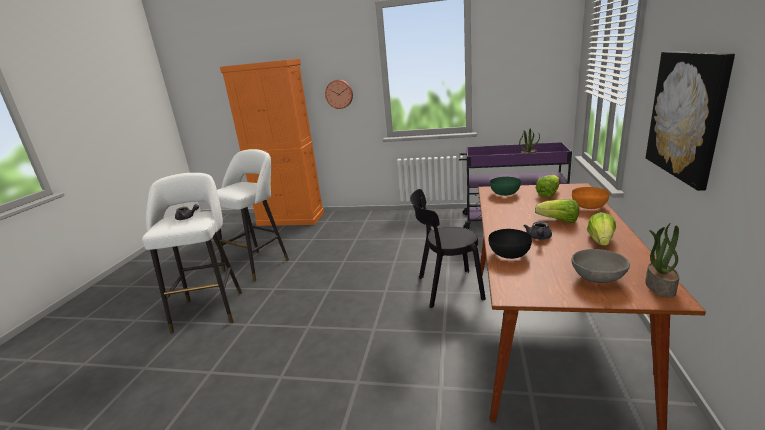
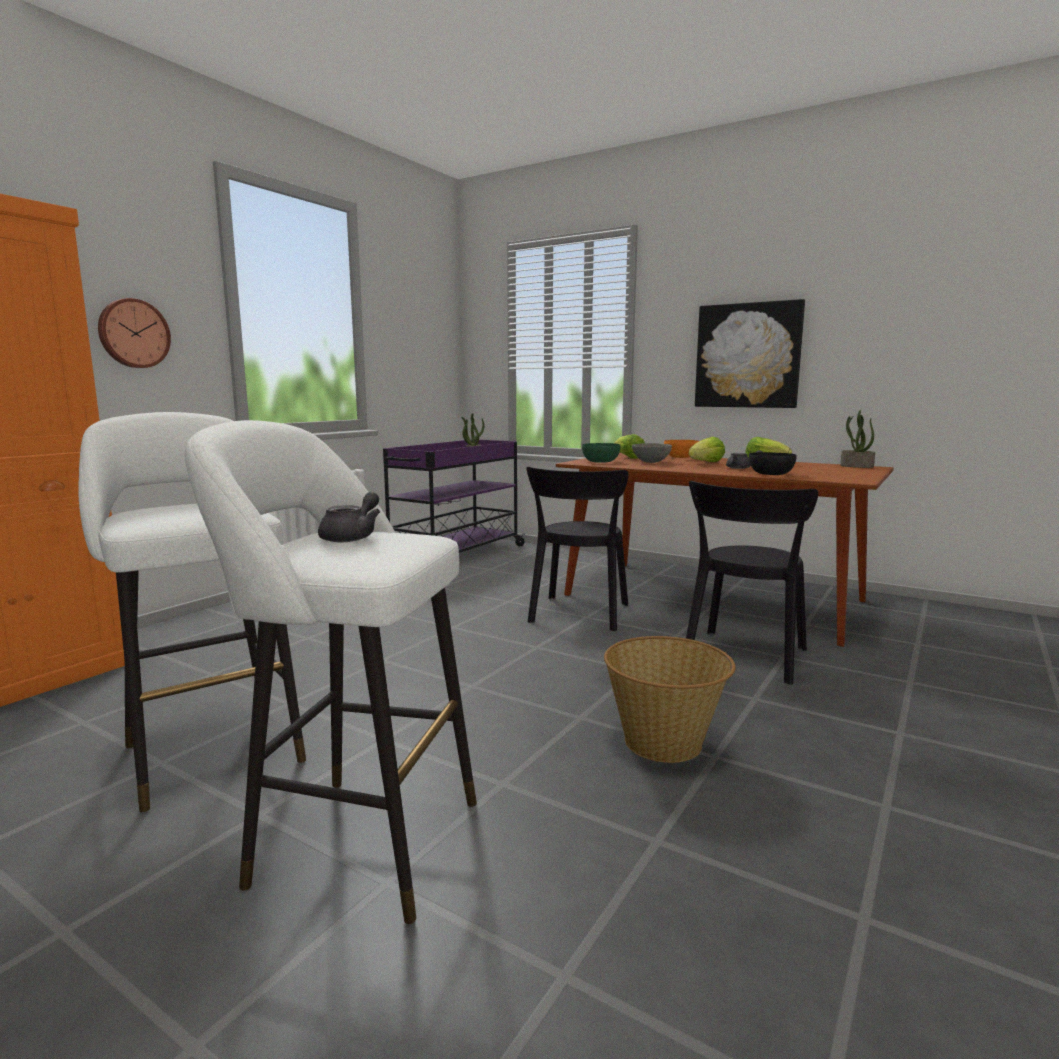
camera: 70 degrees left, 10 degrees down
grey bowl [571,249,630,283] -> grey bowl moved to [632,443,672,463]
none -> basket [604,636,736,763]
none -> black chair [686,481,818,685]

